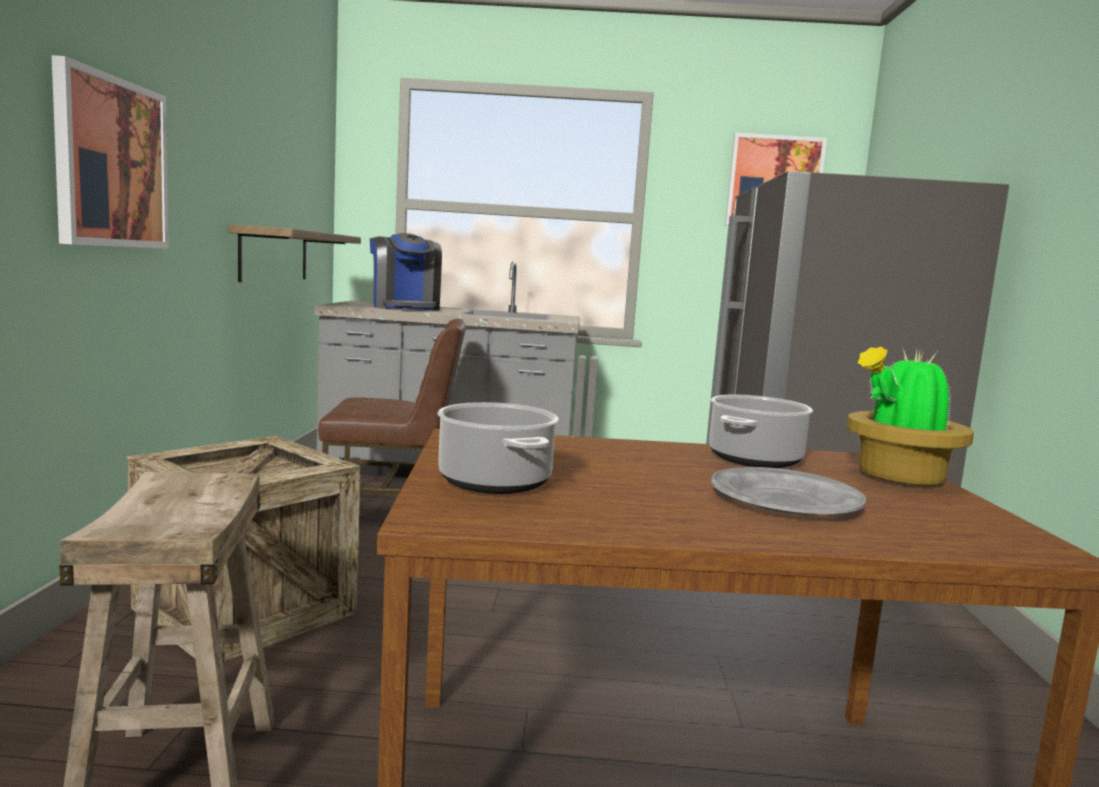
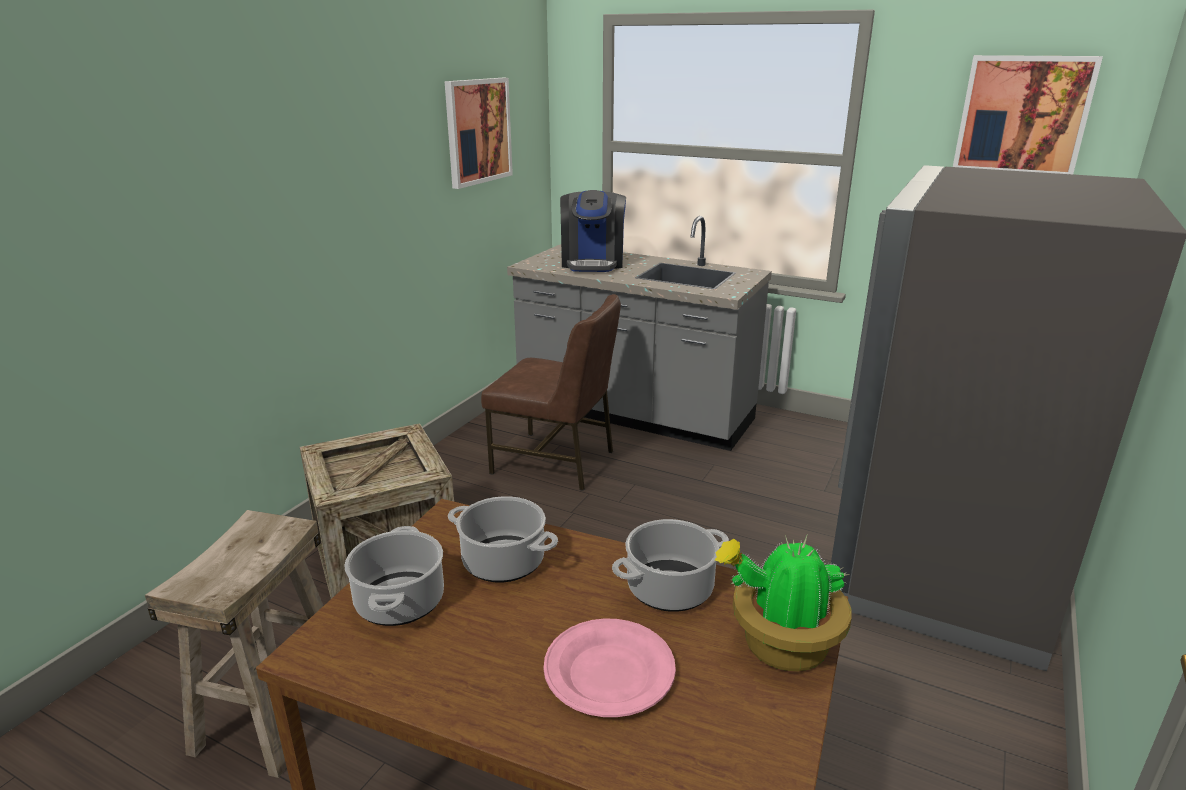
camera: 25 degrees right, 15 degrees up
picture [52,55,169,249] -> picture moved to [445,78,513,189]
shelf [228,224,361,282] -> none
grey plate [711,467,866,515] -> pink plate [543,619,676,717]
none -> cooking pot [448,496,558,583]

